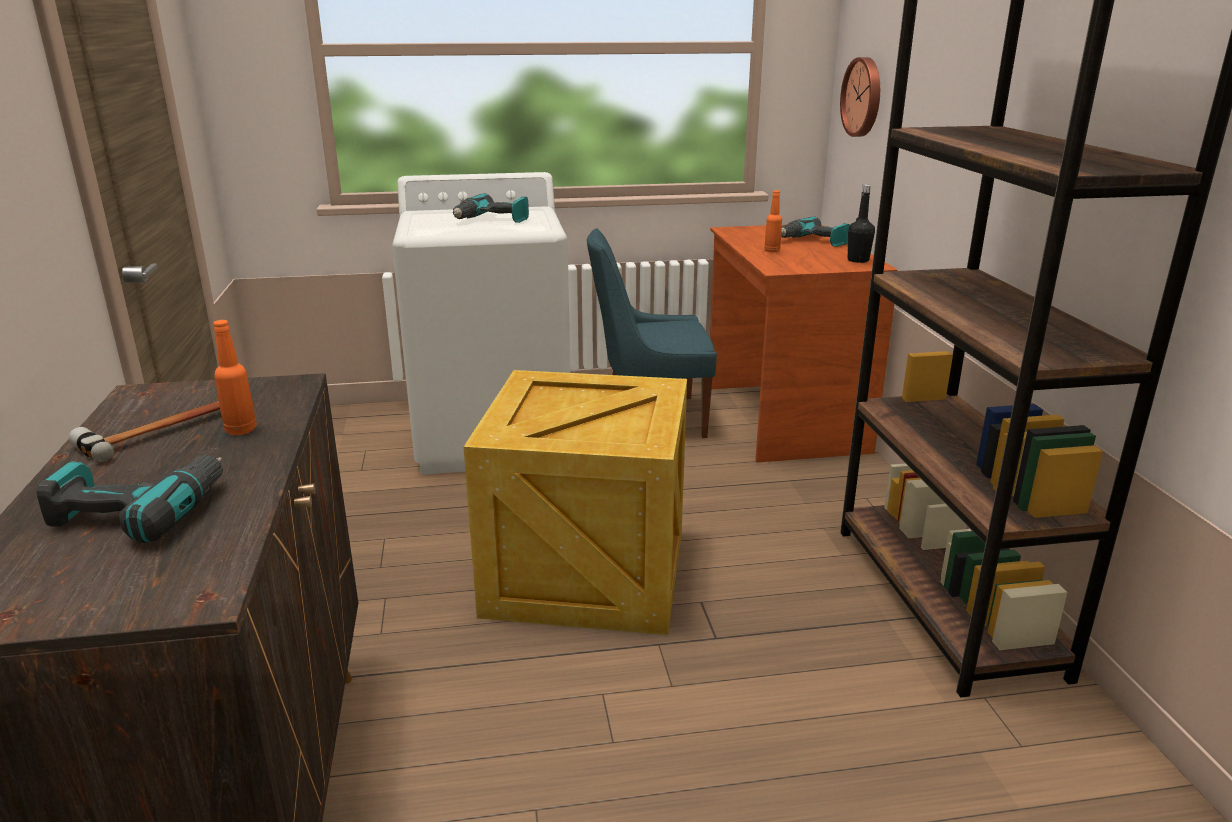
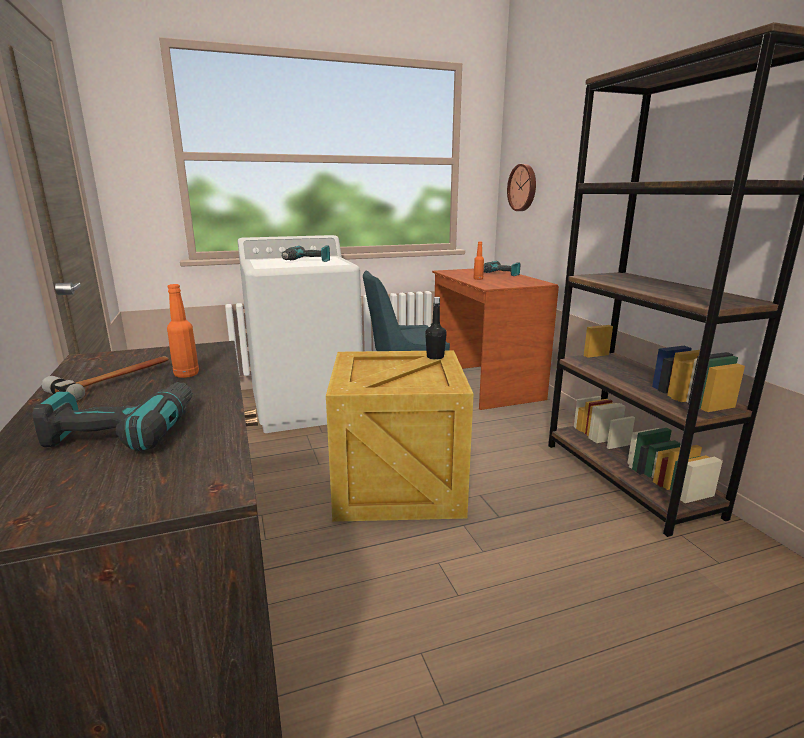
camera: 10 degrees left, 5 degrees down
black bottle [848,184,875,263] -> black bottle moved to [425,297,447,360]

